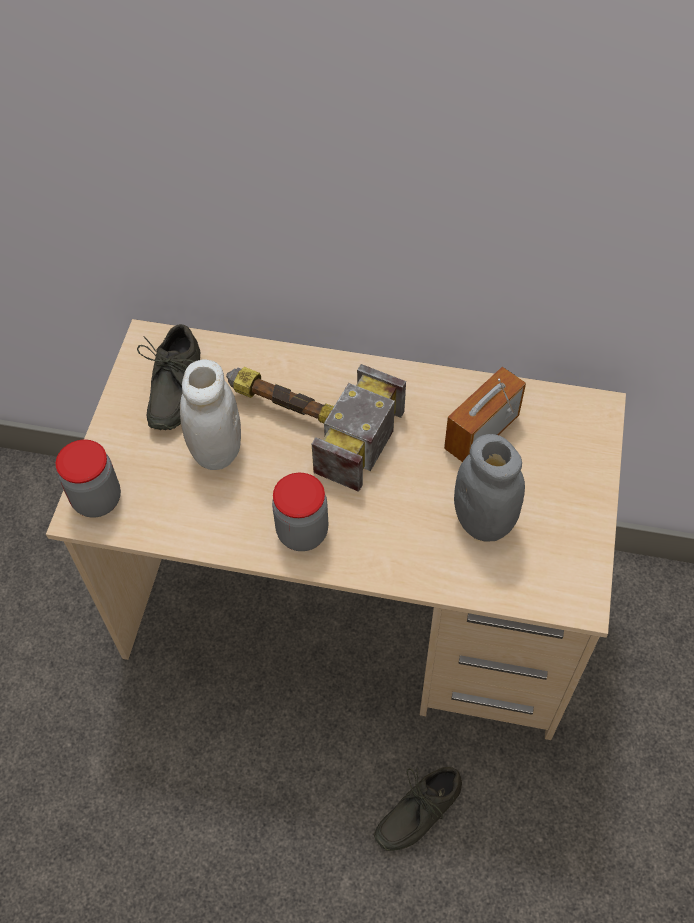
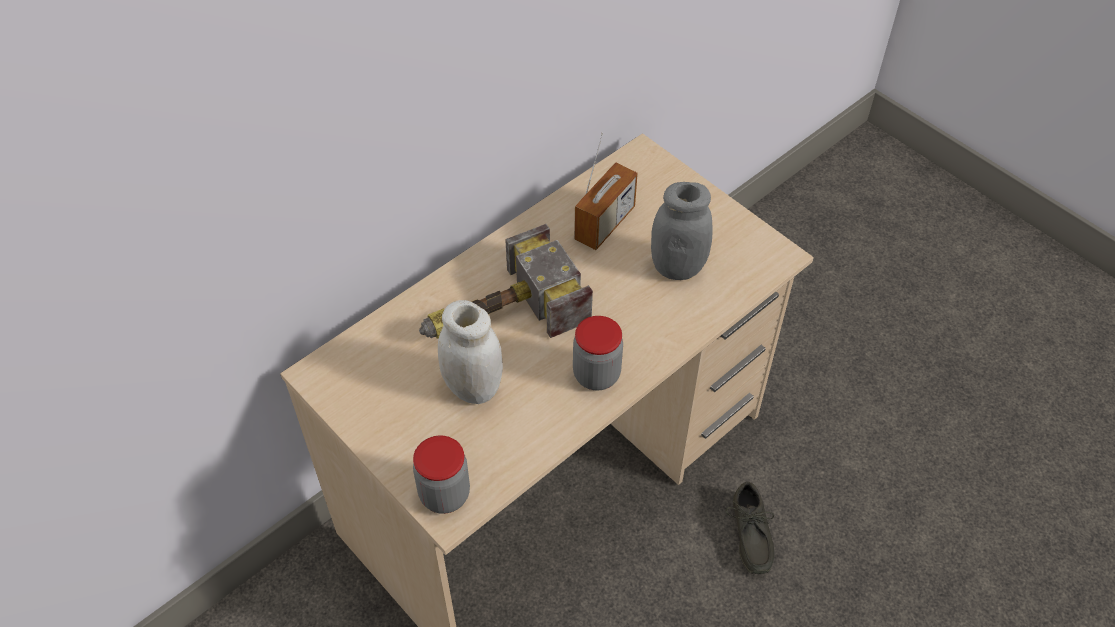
camera: 55 degrees left, 5 degrees down
grey shoe [137,324,200,430] -> none
radio [444,367,526,462] -> radio turned 135 degrees counterclockwise [574,133,638,250]

